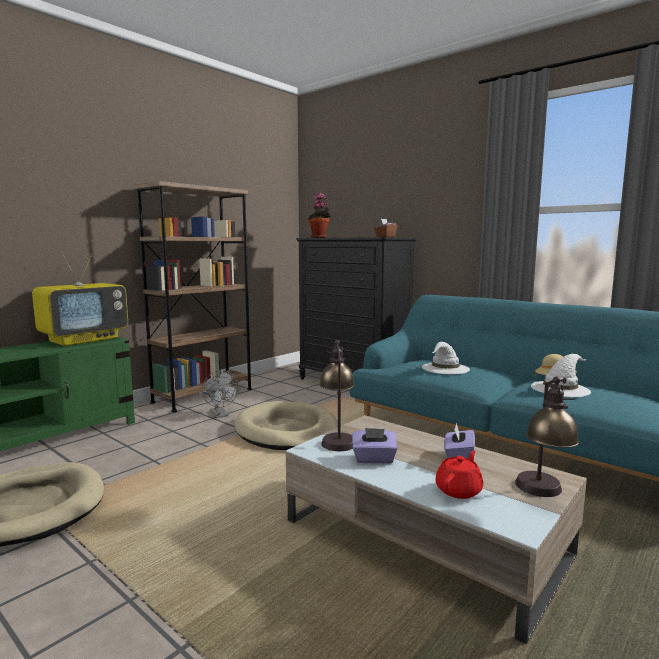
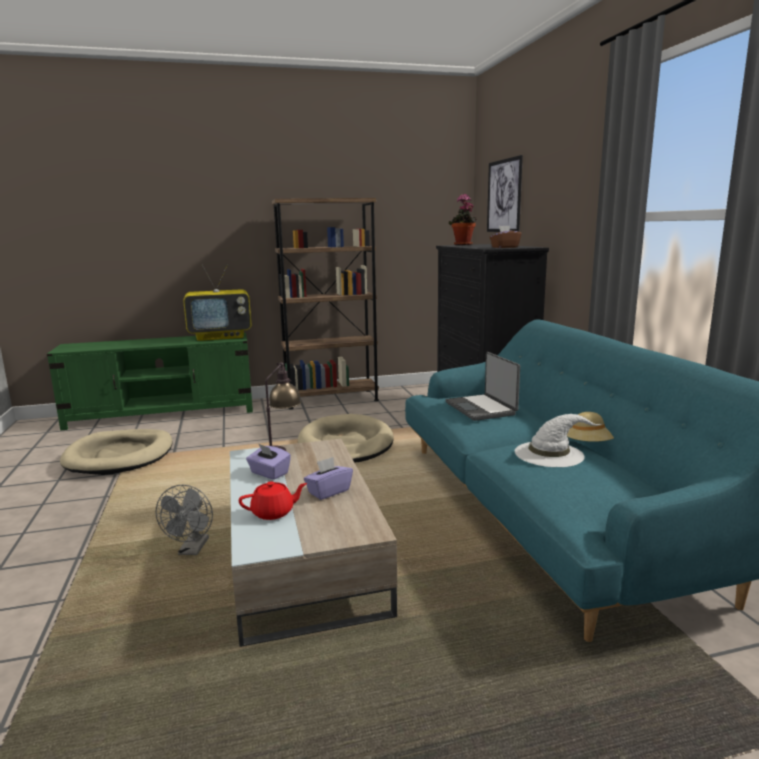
camera: 35 degrees right, 5 degrees up
grey fan [202,370,238,418] -> grey fan moved to [155,485,213,555]
white hat [422,342,470,374] -> laptop [445,352,520,421]
table lamp [515,376,579,497] -> none
none -> picture [487,155,523,232]

